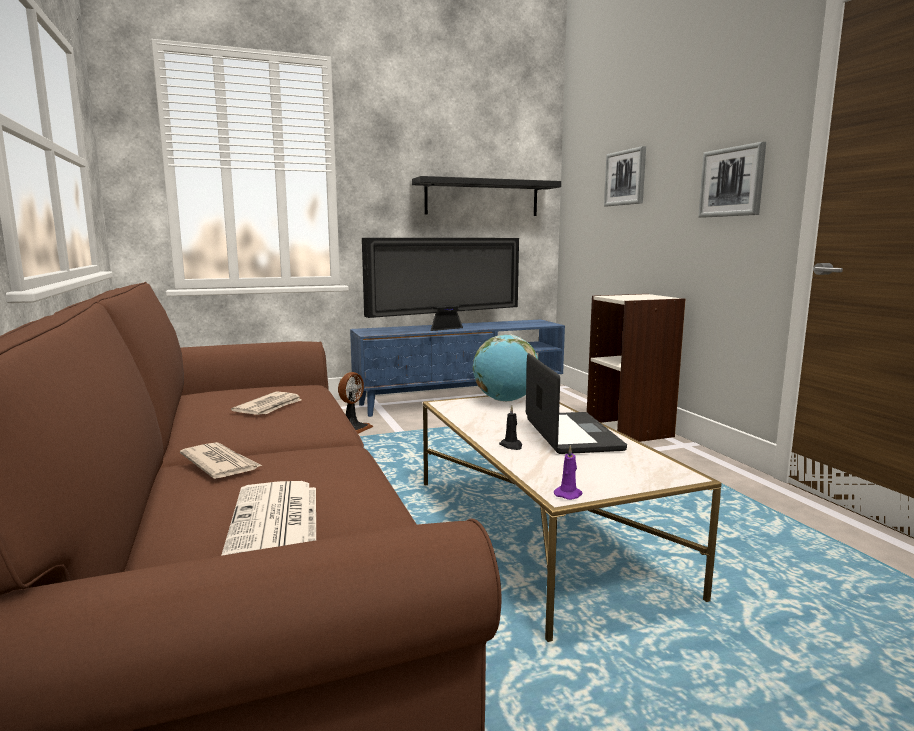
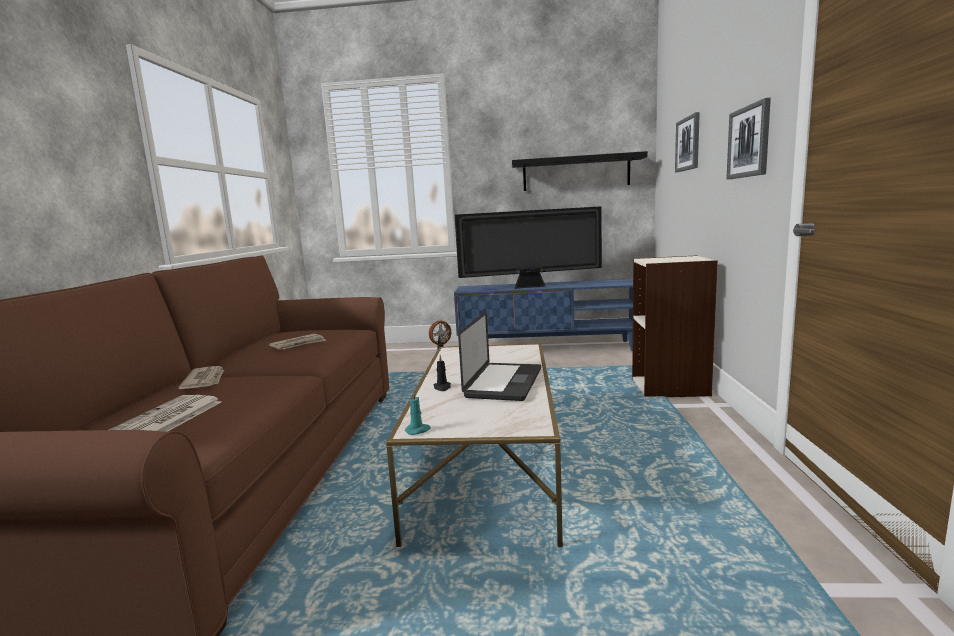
camera: 25 degrees right, 0 degrees up
globe [473,335,538,402] -> none
purple candle [554,445,582,500] -> turquoise candle [405,390,431,435]

